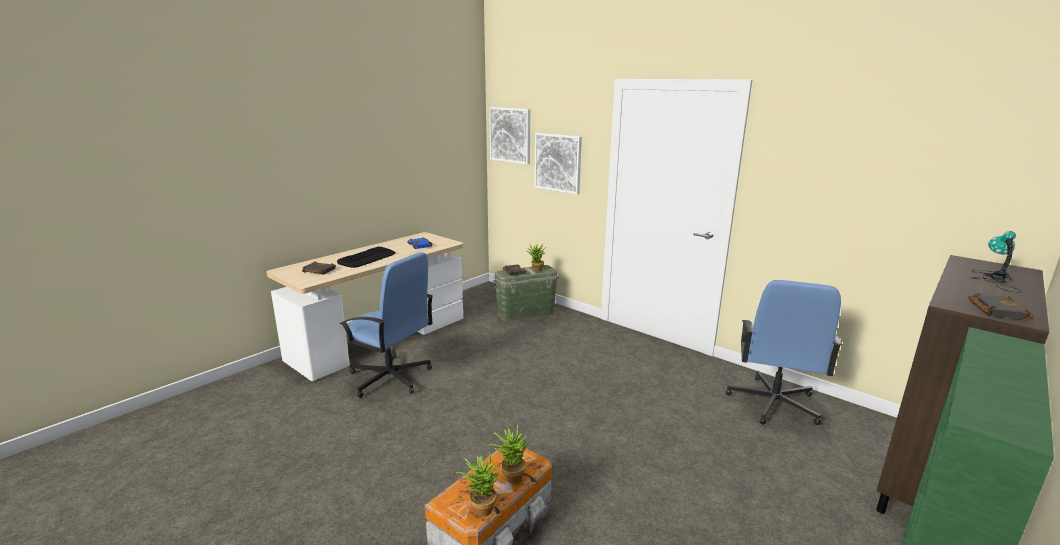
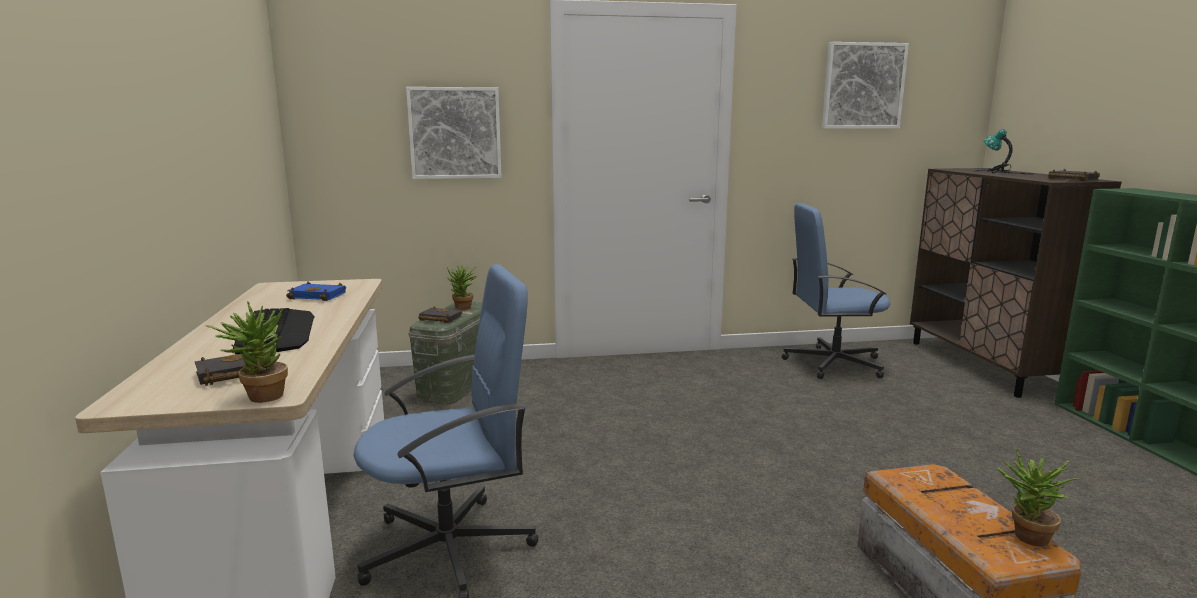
camera: 50 degrees left, 5 degrees down
picture [489,107,530,165] -> picture moved to [822,42,909,129]
potted plant [489,423,529,484] -> potted plant moved to [206,301,288,403]
blue office chair [726,280,842,425] -> blue office chair turned 120 degrees clockwise [782,203,890,379]

